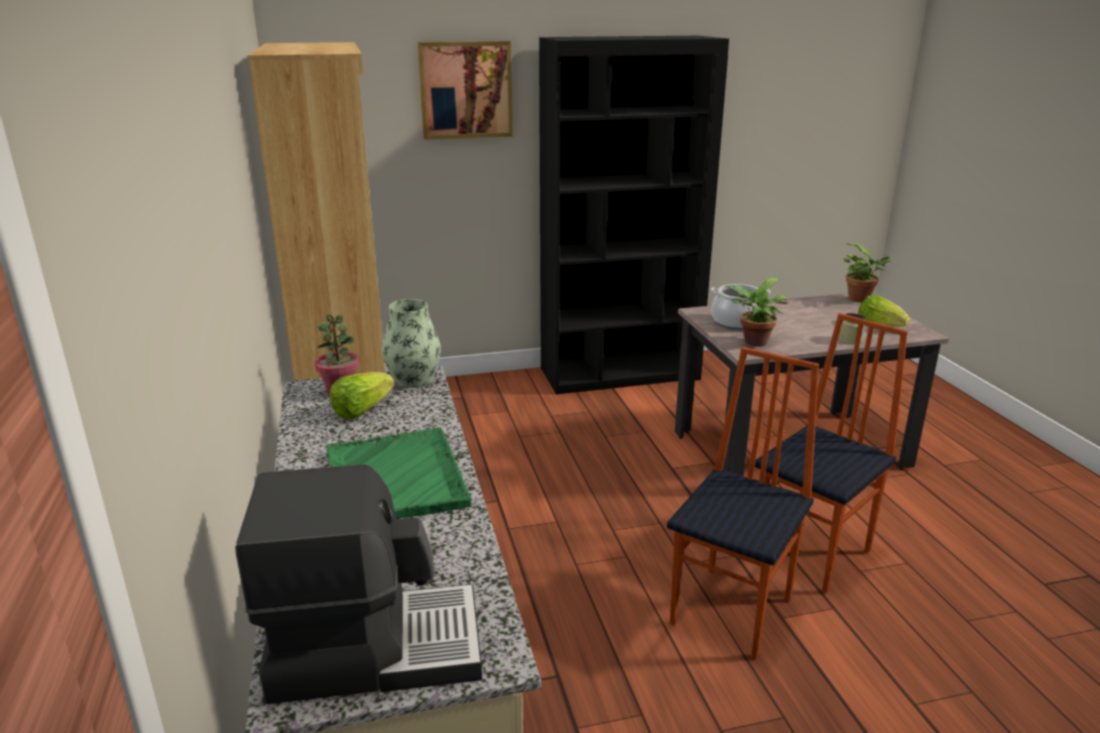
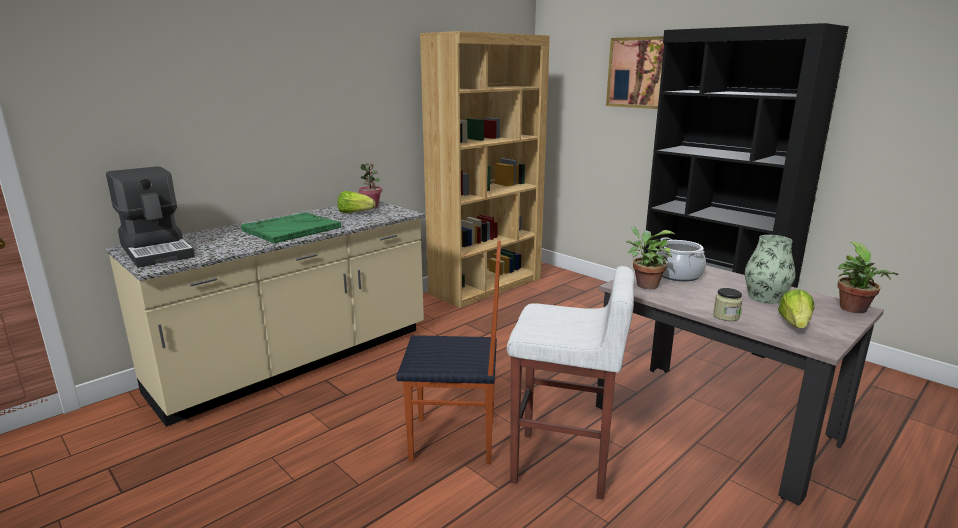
camera: 60 degrees right, 5 degrees down
vase [382,299,441,388] -> vase moved to [745,235,795,304]
chair [755,313,908,593] -> white stool [507,266,635,500]

